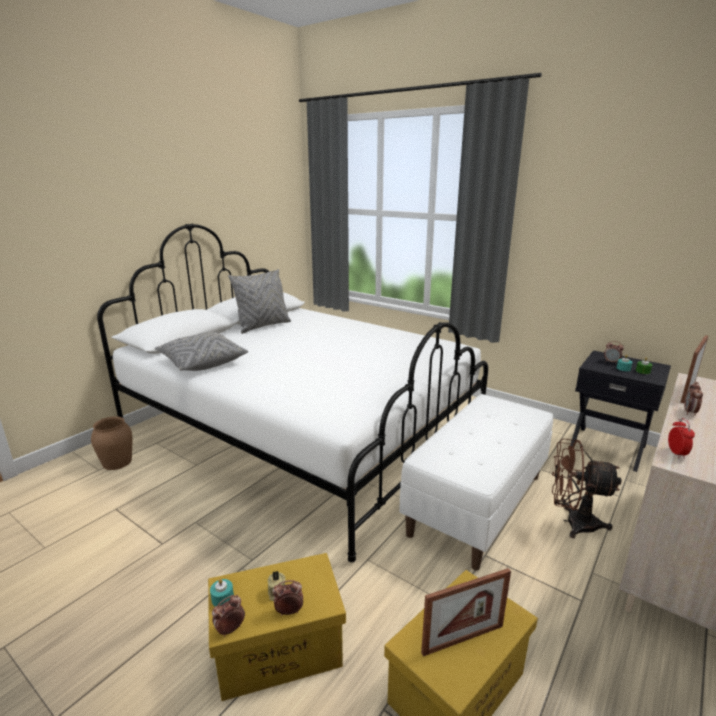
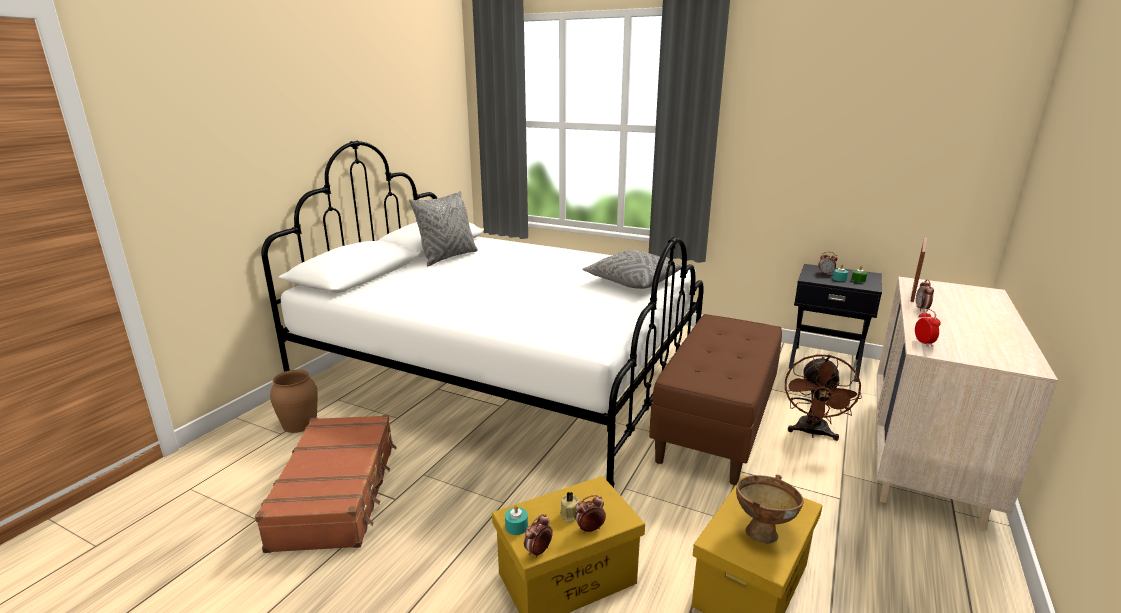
camera: 10 degrees left, 0 degrees up
grey pillow [155,332,248,371] -> grey pillow moved to [582,250,682,289]
white bench [399,394,553,570] -> brown bench [649,314,782,485]
picture frame [421,568,511,656] -> brown bowl [736,475,804,544]
brown fan [552,439,621,538] -> brown fan turned 75 degrees counterclockwise [785,354,862,441]
none -> brown suitcase [255,415,397,553]

